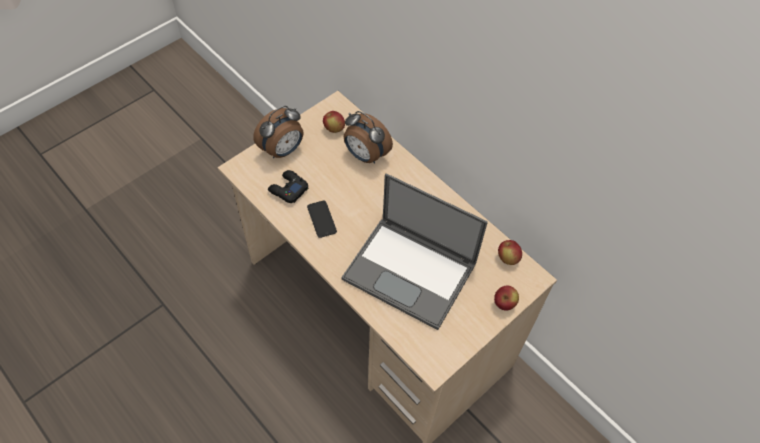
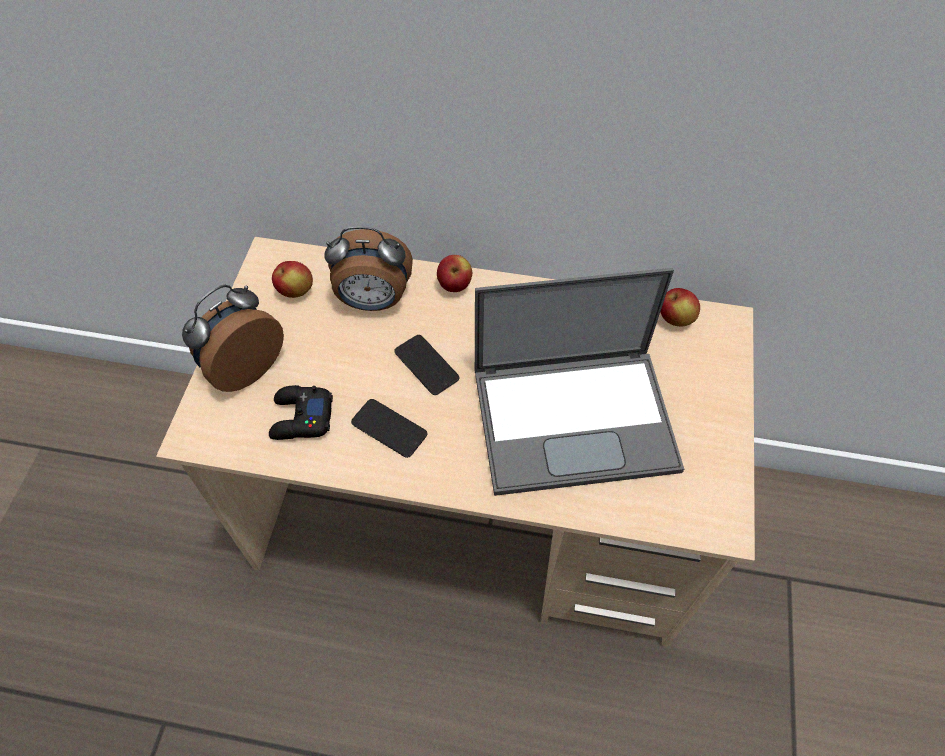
camera: 35 degrees left, 0 degrees up
alarm clock [253,106,303,158] -> alarm clock turned 150 degrees counterclockwise [182,285,284,392]
apple [494,286,519,311] -> apple moved to [437,255,472,292]
none -> phone [394,335,460,395]

